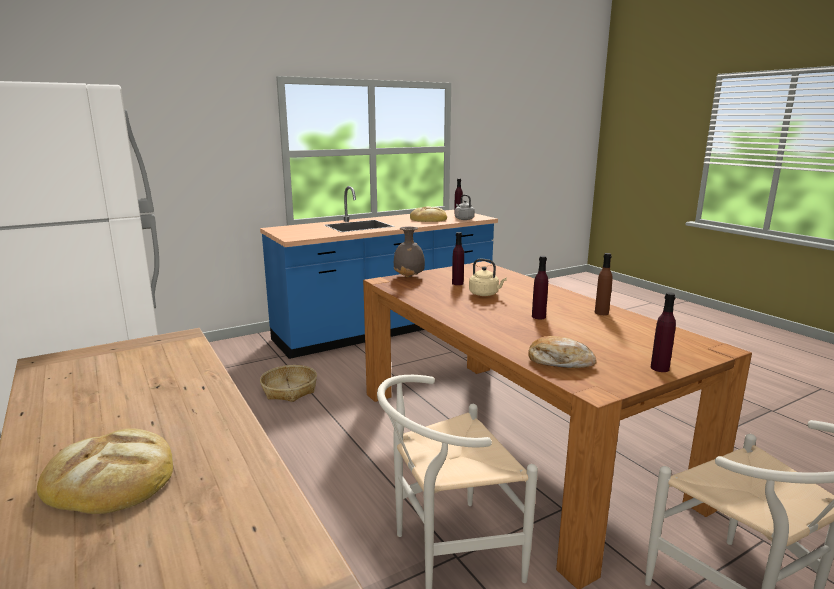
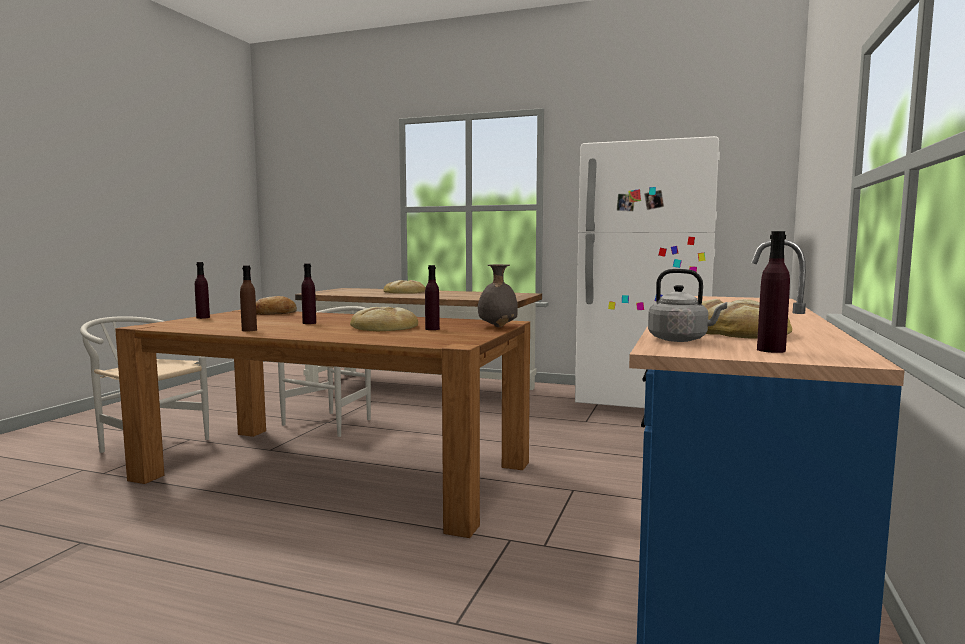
camera: 140 degrees right, 10 degrees down
basket [260,365,317,402] -> none
beige kettle [469,259,507,296] -> bread [350,307,418,331]

